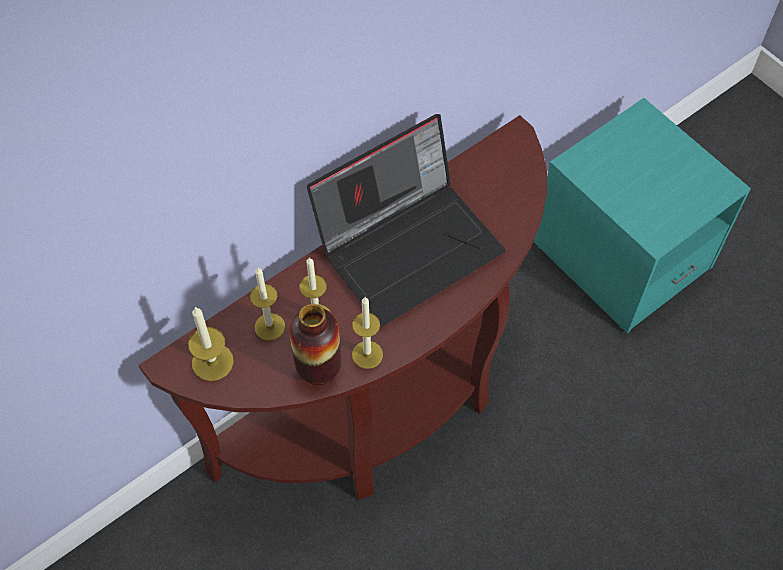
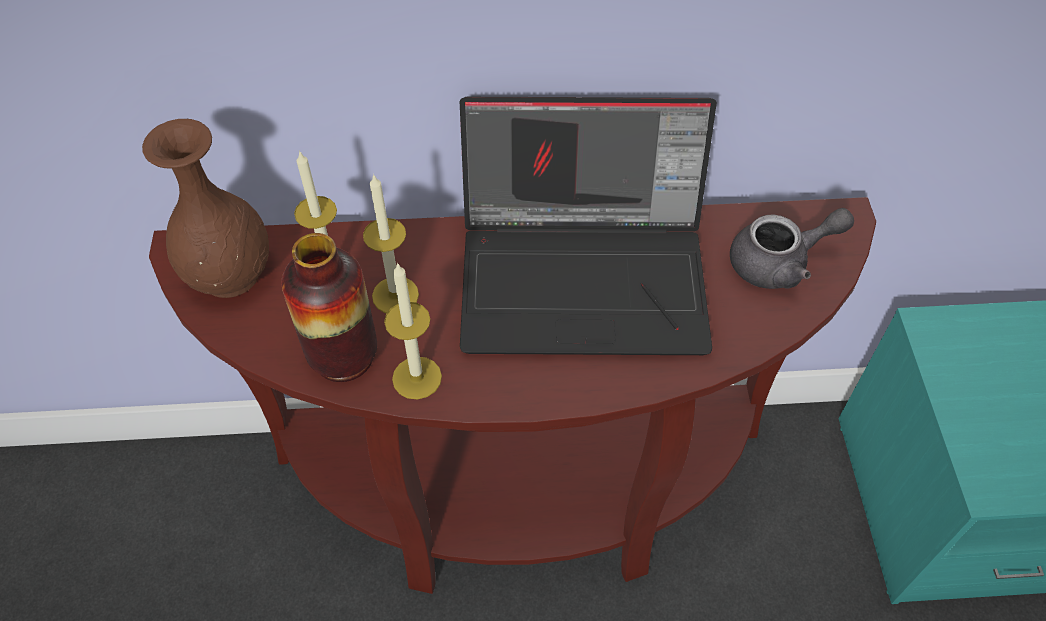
camera: 35 degrees right, 5 degrees down
candle [188,306,234,381] -> brown vase [142,119,269,298]
none -> grey teapot [730,208,854,289]

